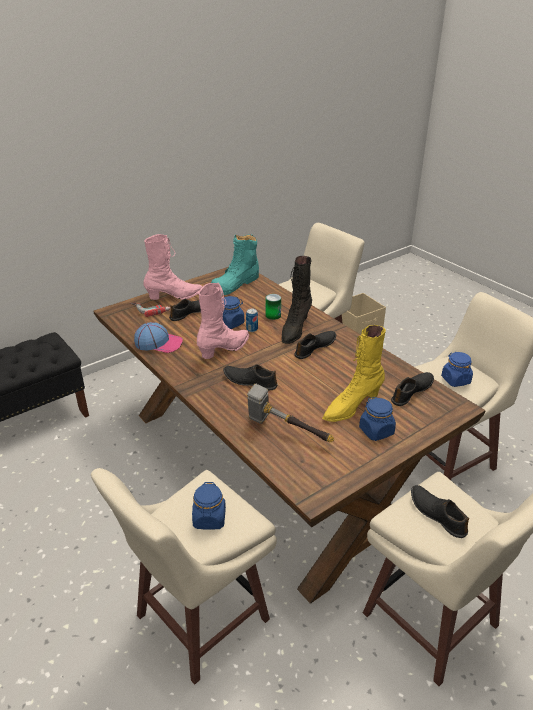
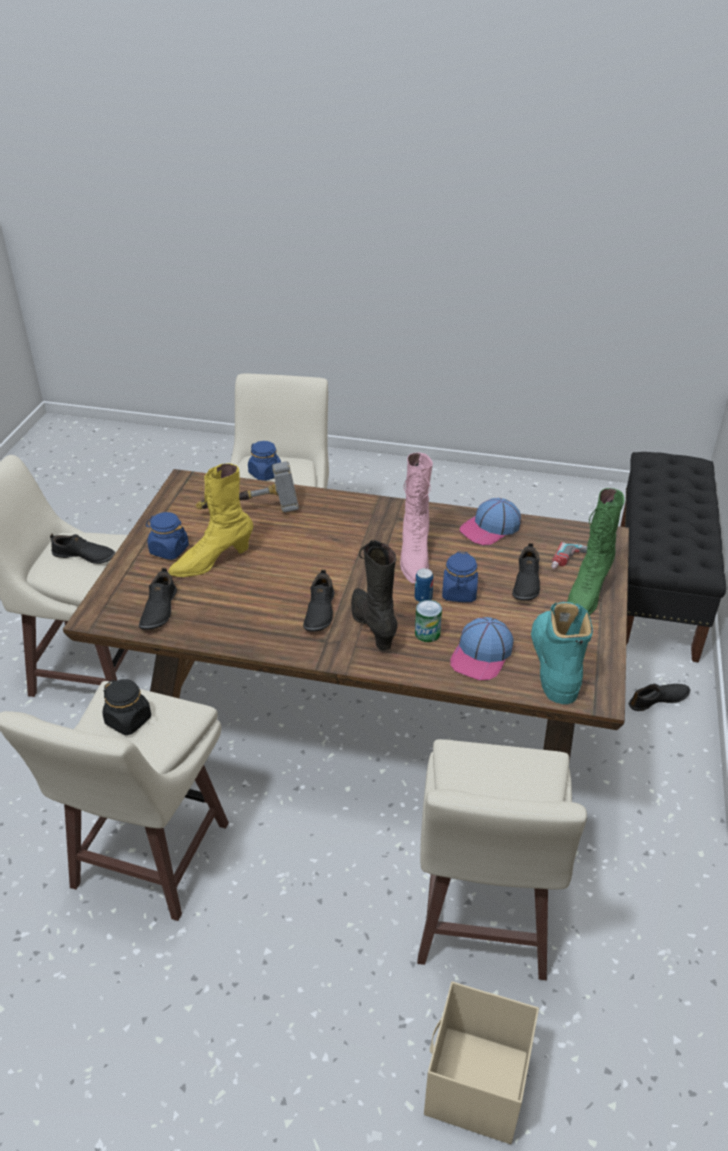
camera: 140 degrees right, 5 degrees up
pink boot [144,234,202,300] -> green boot [567,488,625,615]
black shoe [223,364,278,390] -> black shoe moved to [628,683,690,711]
yellow boot [322,325,386,422] -> yellow boot turned 135 degrees counterclockwise [168,463,254,577]
blue jar [441,352,473,387] -> black jar [103,679,151,735]
none -> cap [451,617,514,681]

